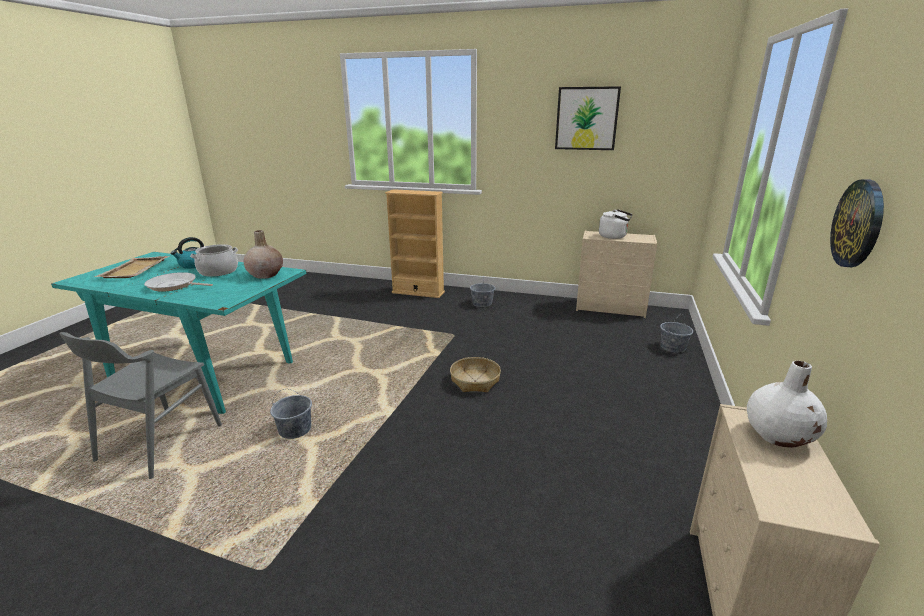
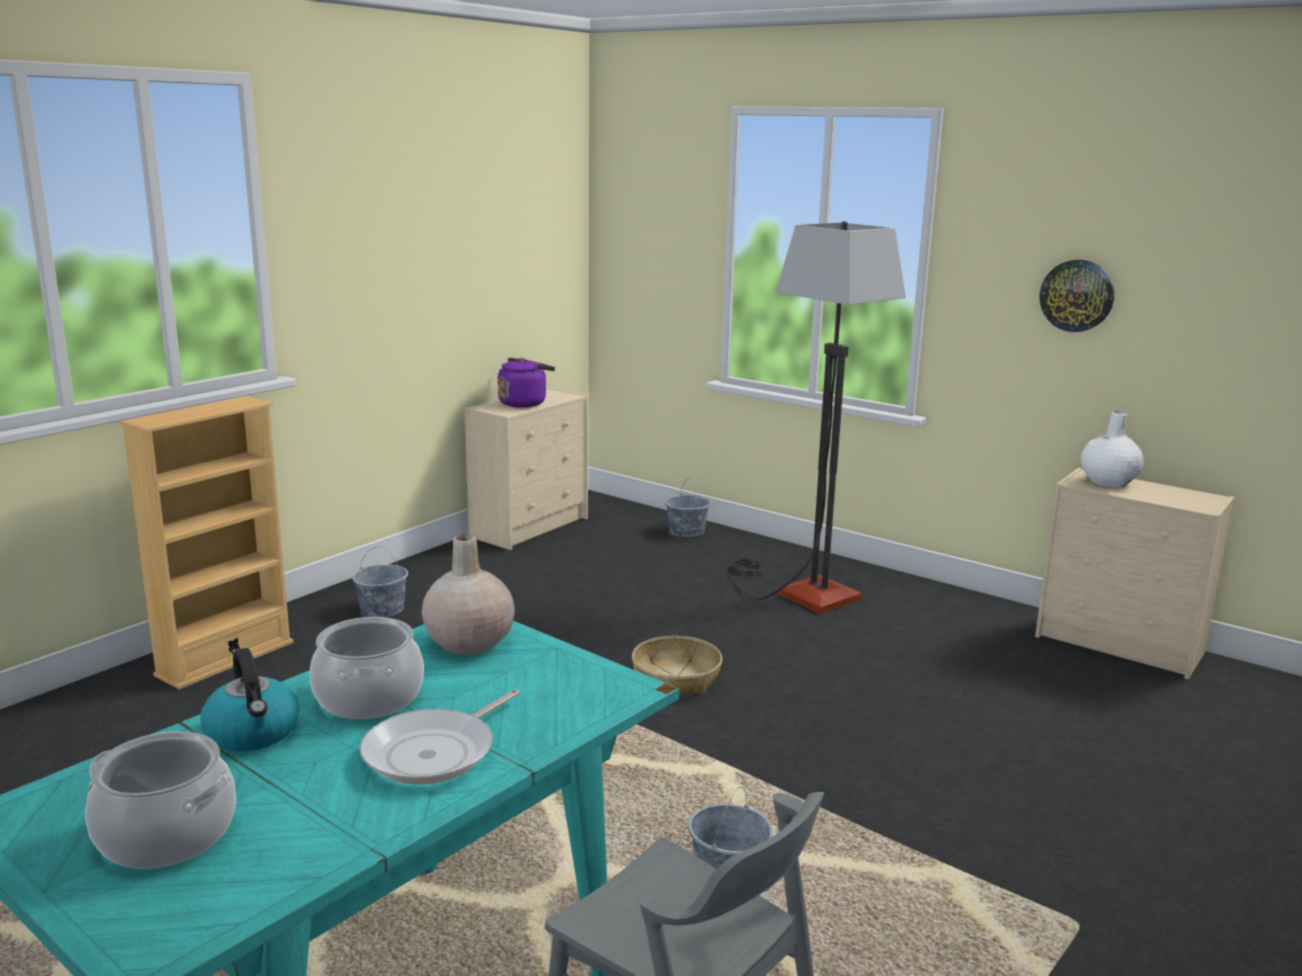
camera: 70 degrees left, 5 degrees down
beige tray [95,256,169,278] -> cooking pot [85,731,236,869]
picture [555,86,621,150] -> none
white kettle [599,209,633,239] -> purple kettle [498,358,555,408]
none -> floor lamp [726,221,906,614]

